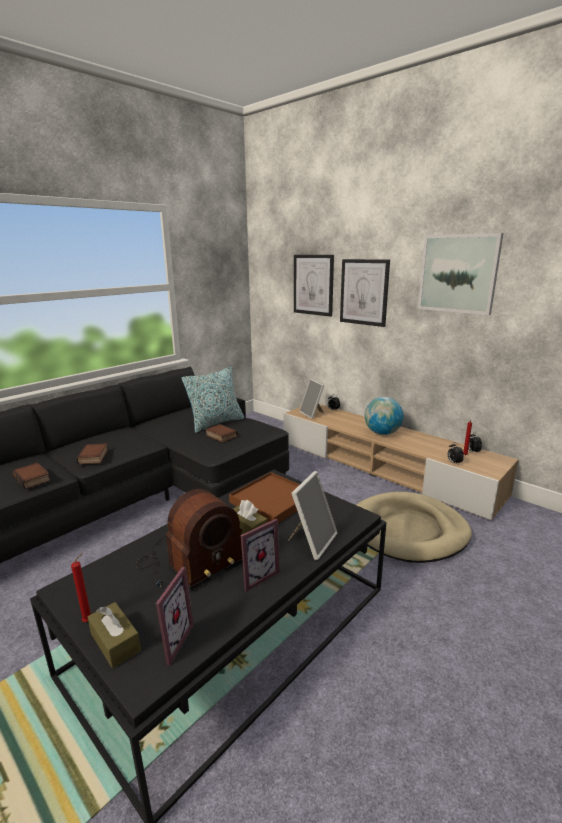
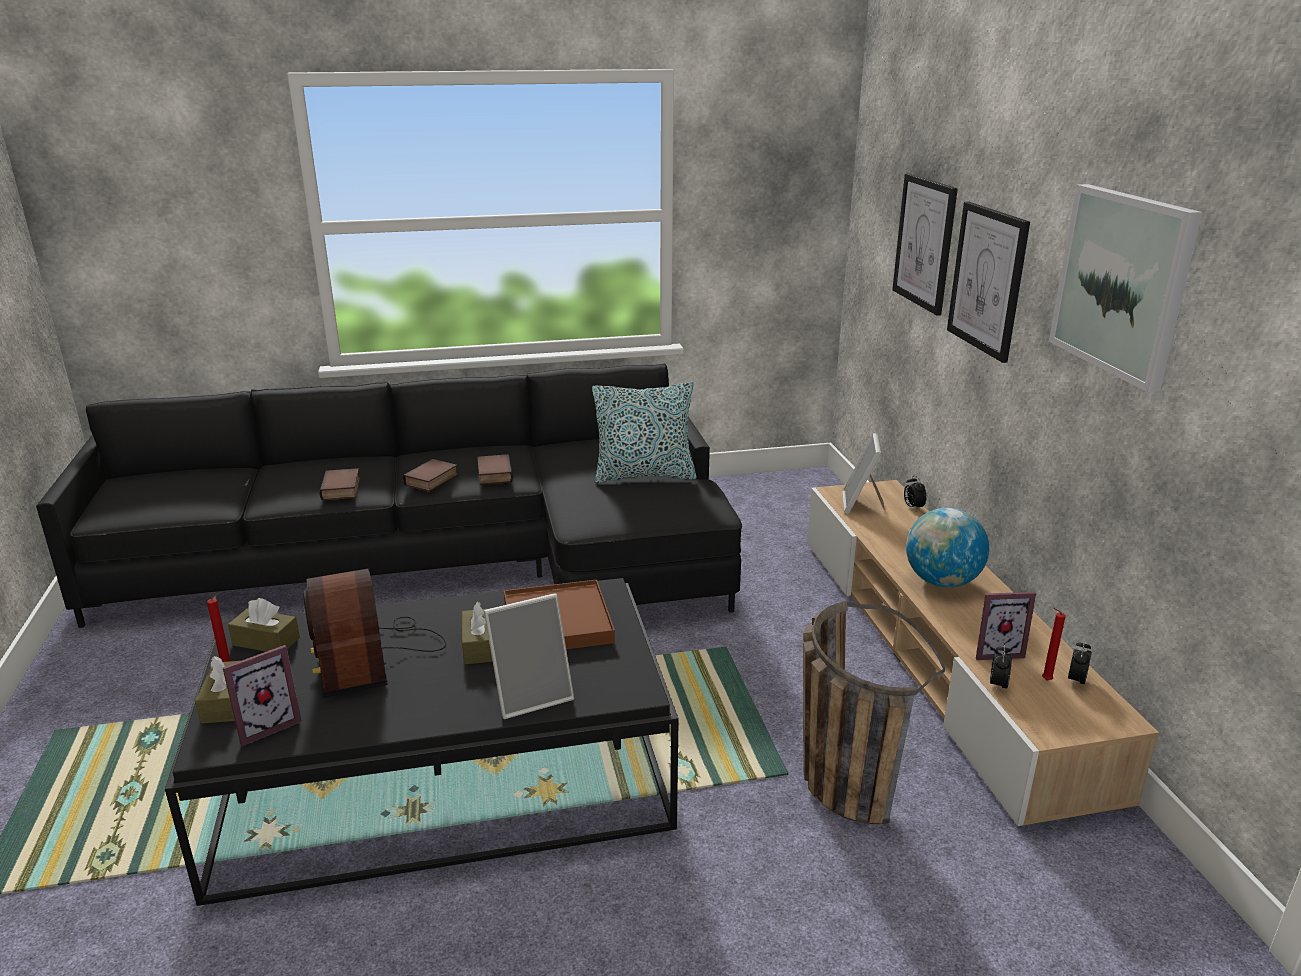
camera: 35 degrees right, 5 degrees up
radio [136,489,243,591] -> radio turned 75 degrees clockwise [303,569,446,698]
book [205,424,238,443] -> book moved to [477,454,513,485]
picture frame [241,519,280,592] -> picture frame moved to [976,592,1036,660]
beige dog bed [356,492,472,563] -> basket [803,601,945,824]
none -> brown tissue box [228,598,300,652]

